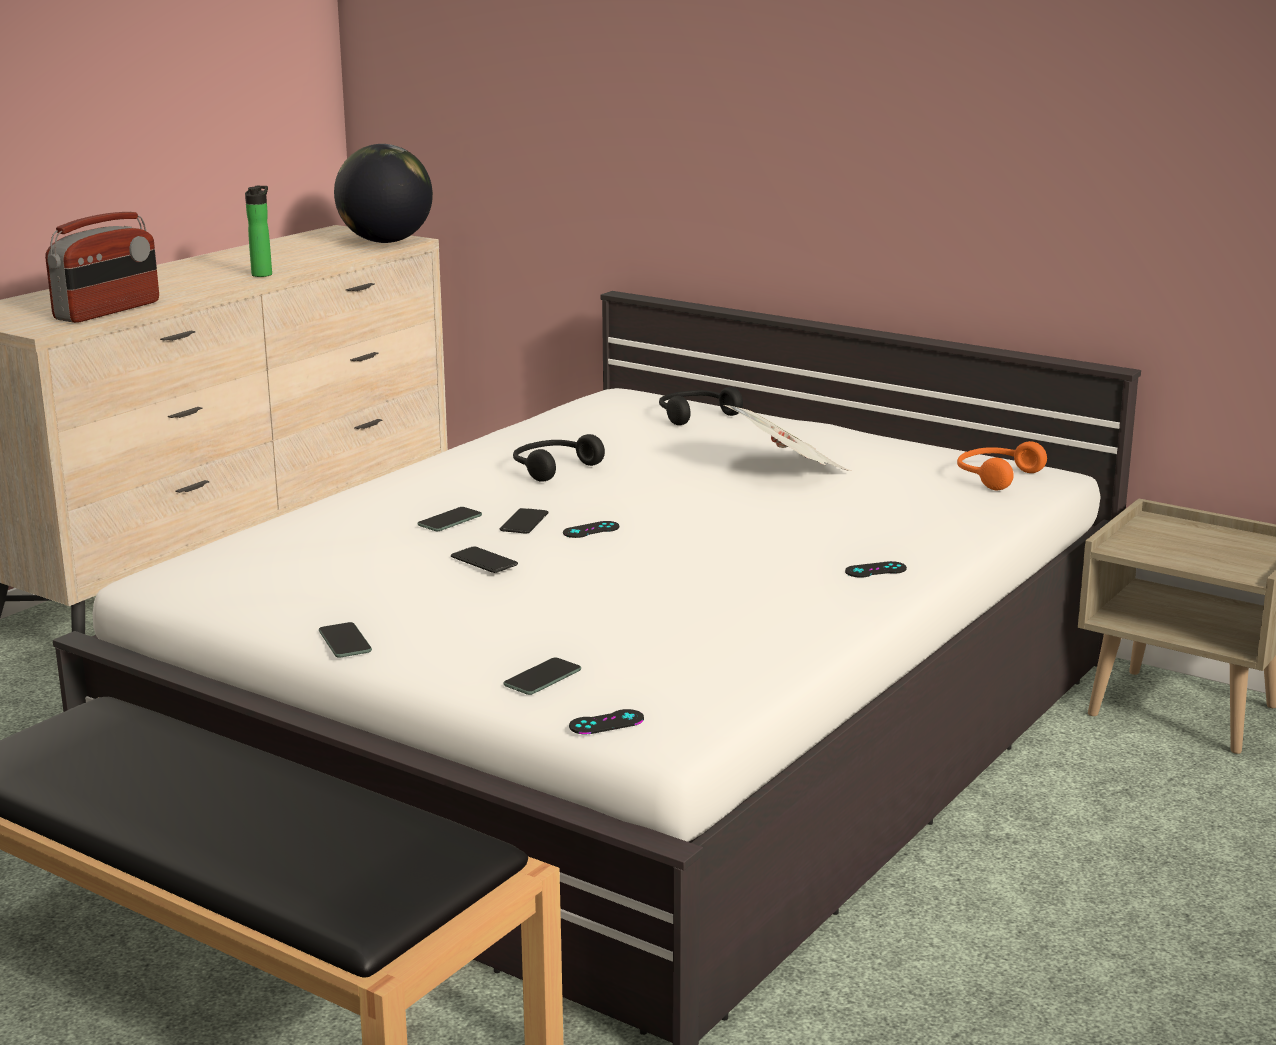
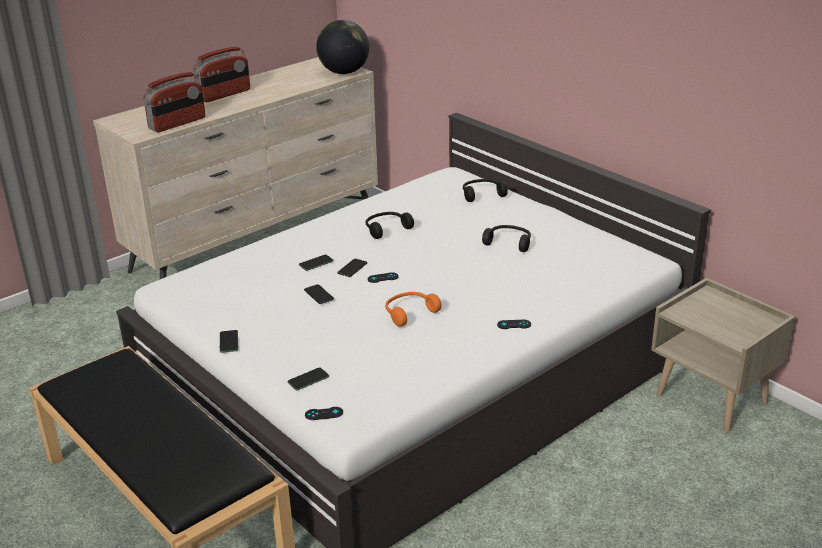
camera: 15 degrees right, 10 degrees up
bottle [245,186,272,277] -> none
newspaper [724,405,852,471] -> black headphones [482,225,531,252]
orange headphones [957,441,1047,490] -> orange headphones moved to [385,292,442,327]
none -> radio [193,47,250,102]

